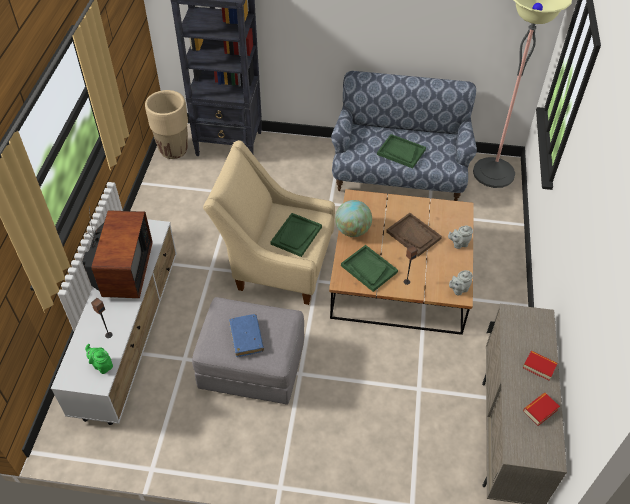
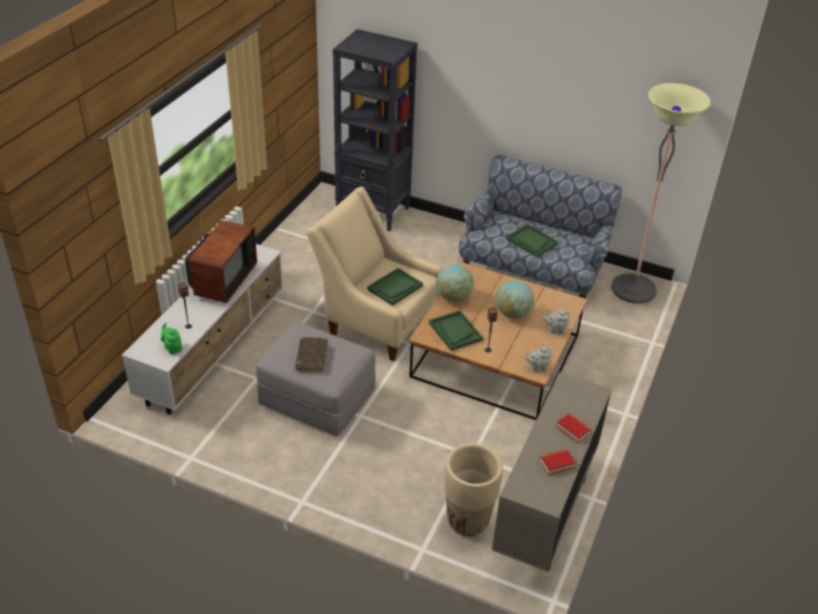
camera: 15 degrees right, 10 degrees down
beige planter [145,90,188,159] -> beige planter moved to [444,443,503,537]
blue book [229,314,264,357] -> brown book [295,337,328,371]
brown tray [386,213,442,257] -> globe [496,280,534,318]

